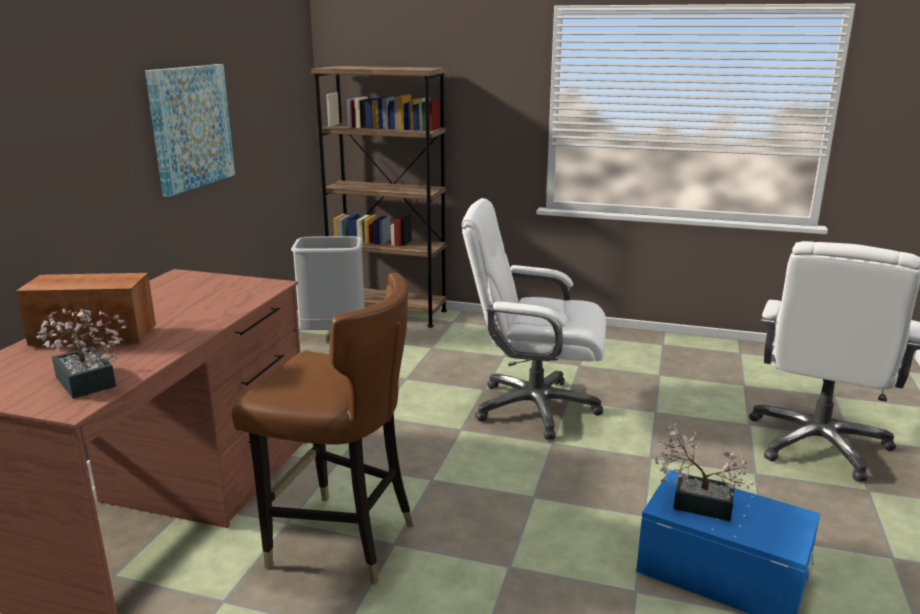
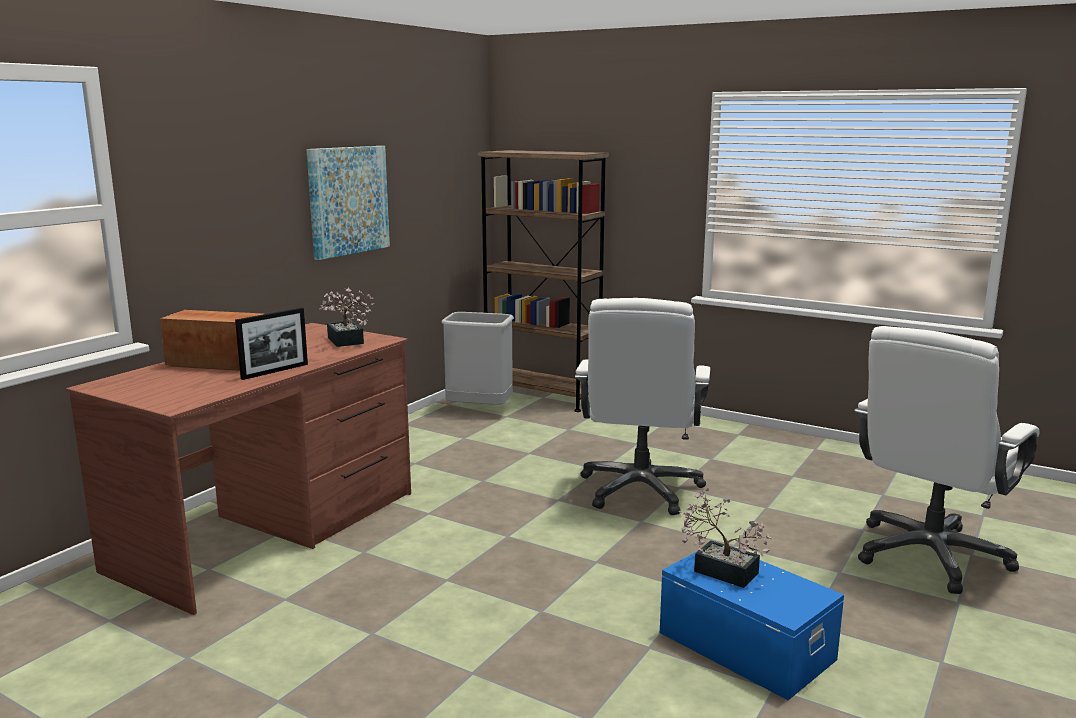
camera: 15 degrees right, 5 degrees down
potted plant [36,308,127,399] -> potted plant moved to [319,287,374,347]
brown chair [232,273,413,585] -> none
white office chair [462,198,606,440] -> white office chair turned 105 degrees counterclockwise [575,298,710,515]
none -> picture frame [235,308,308,380]

